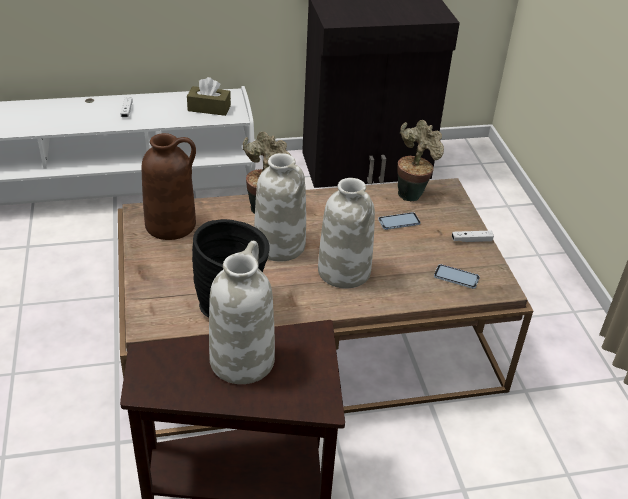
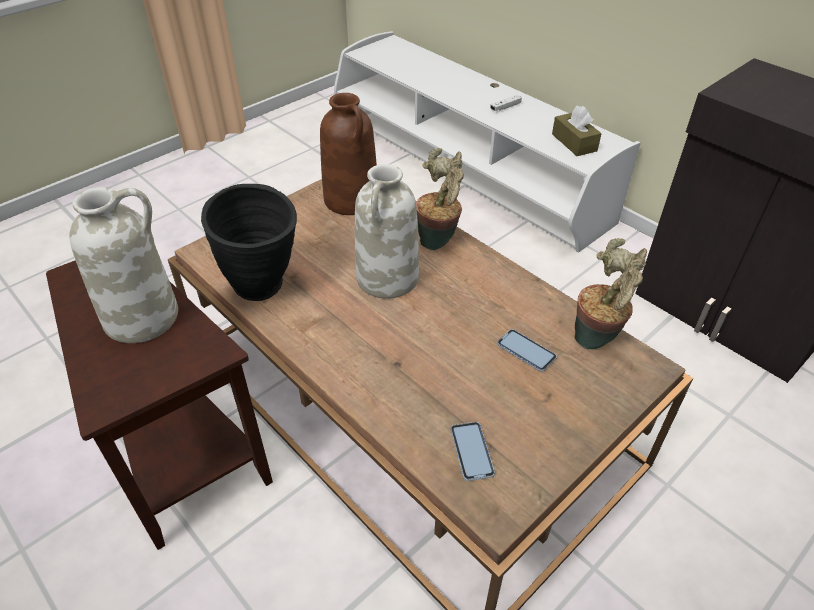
camera: 60 degrees right, 5 degrees up
white vase [318,178,375,288] -> none
white game controller [452,231,494,242] -> none

